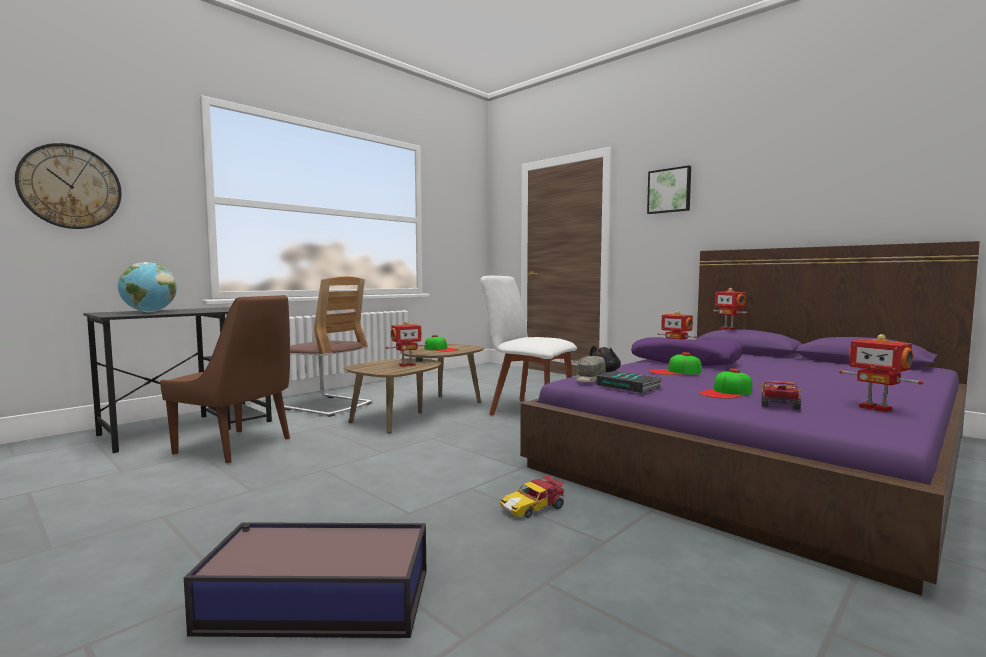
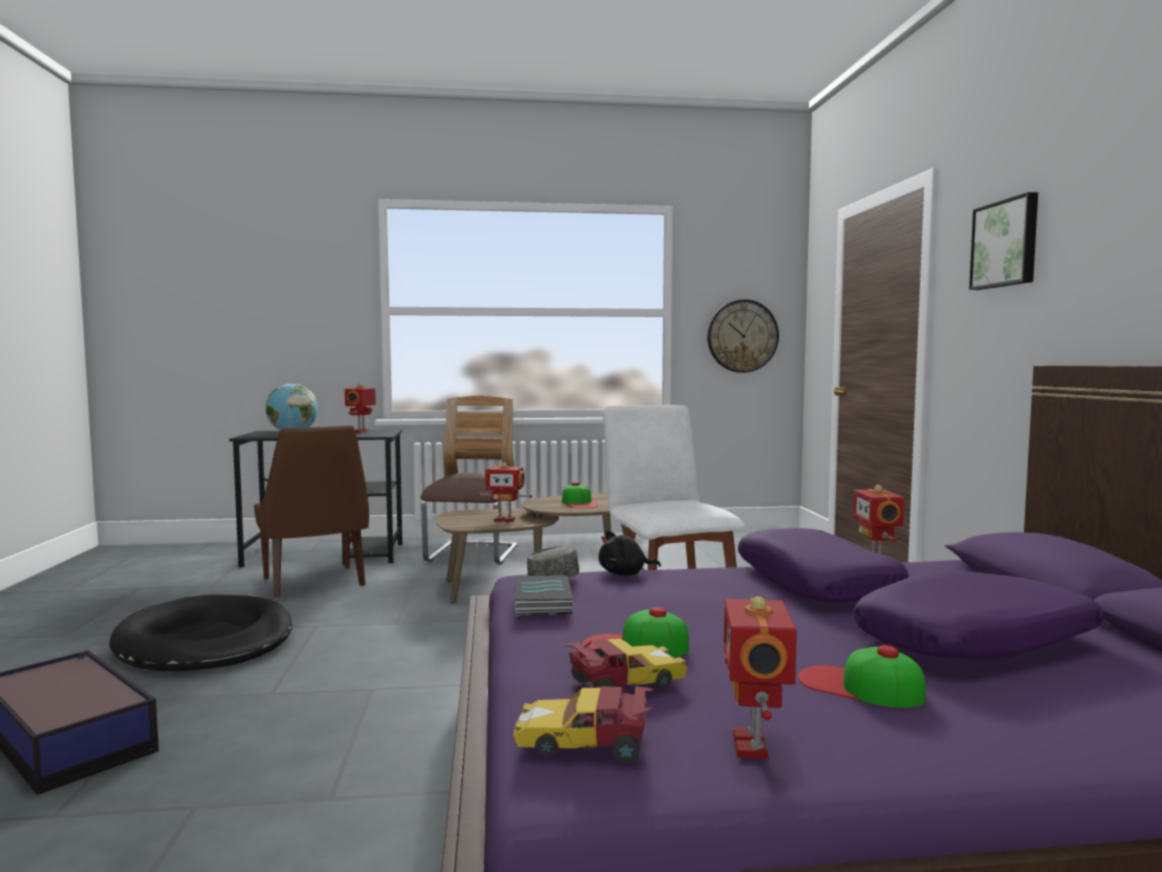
camera: 40 degrees right, 0 degrees up
wall clock [15,143,122,229] -> wall clock moved to [707,299,779,373]
chair [284,276,372,417] -> chair turned 150 degrees counterclockwise [421,395,518,564]
toy car [500,475,565,518] -> toy car moved to [513,686,656,764]
cap [649,352,702,375] -> cap moved to [798,645,926,708]
toy robot [713,288,748,330] -> toy robot moved to [345,383,376,433]
none -> black dog bed [109,595,293,671]
none -> purple pillow [853,570,1104,658]

